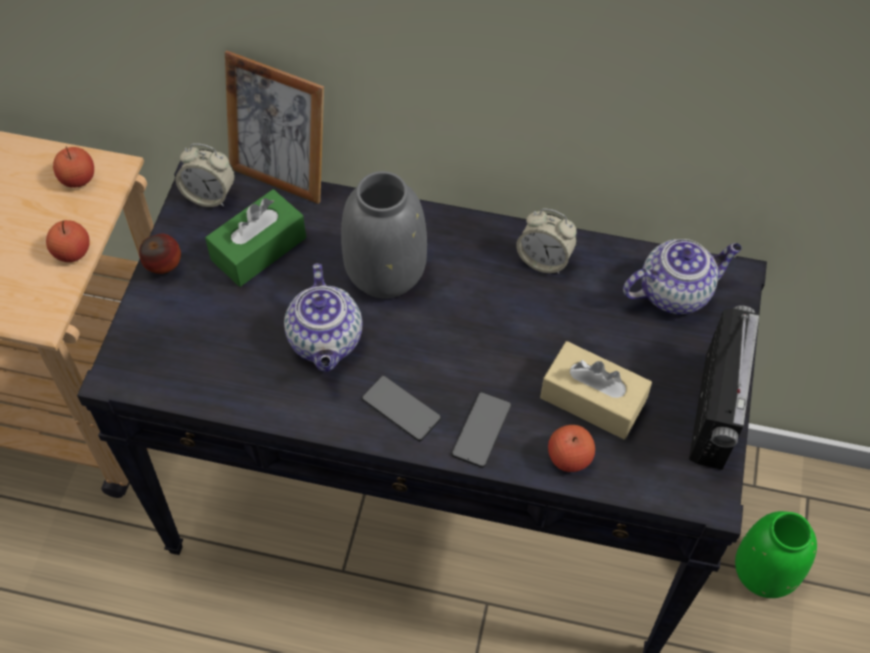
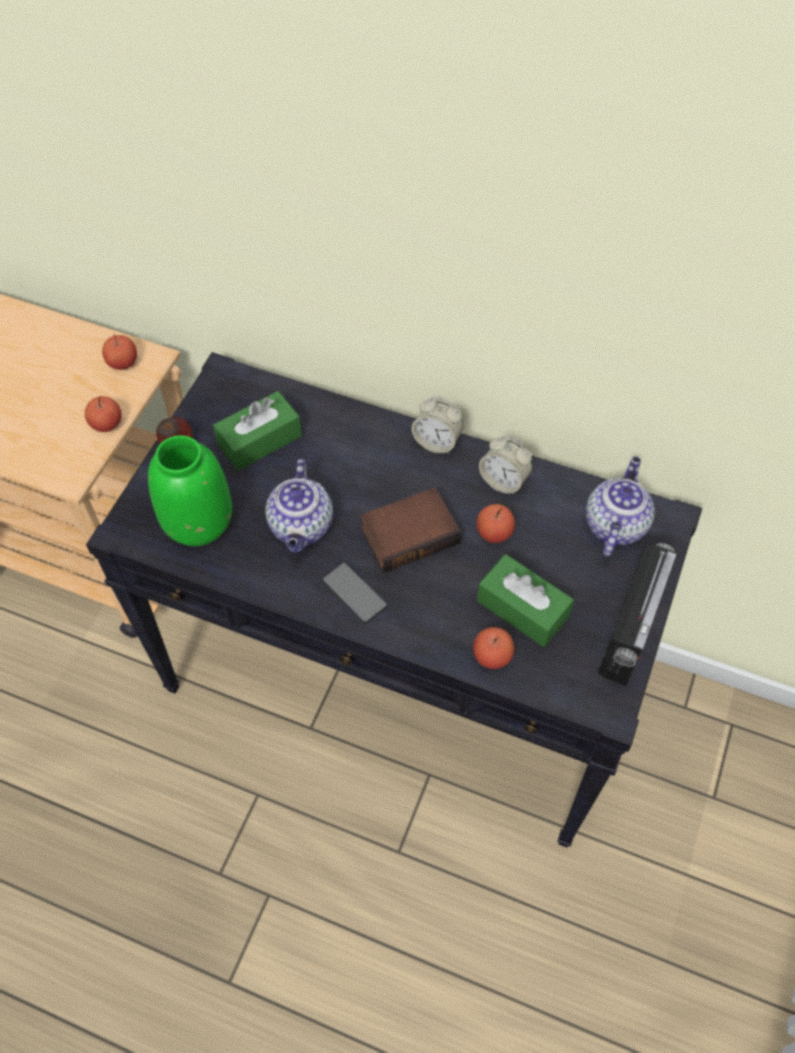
camera: 10 degrees right, 0 degrees up
alarm clock [176,143,235,207] -> alarm clock moved to [412,397,464,454]
picture frame [225,50,324,204] -> none
grey vase [341,171,427,298] -> none
phone [452,392,512,468] -> none
beige tissue box [540,341,652,439] -> green tissue box [477,554,574,647]
teapot [623,239,742,315] -> teapot turned 60 degrees counterclockwise [586,457,655,556]
green vase [735,511,817,598] -> green vase moved to [148,435,232,546]
none -> book [360,487,461,573]
none -> apple [476,504,515,543]

